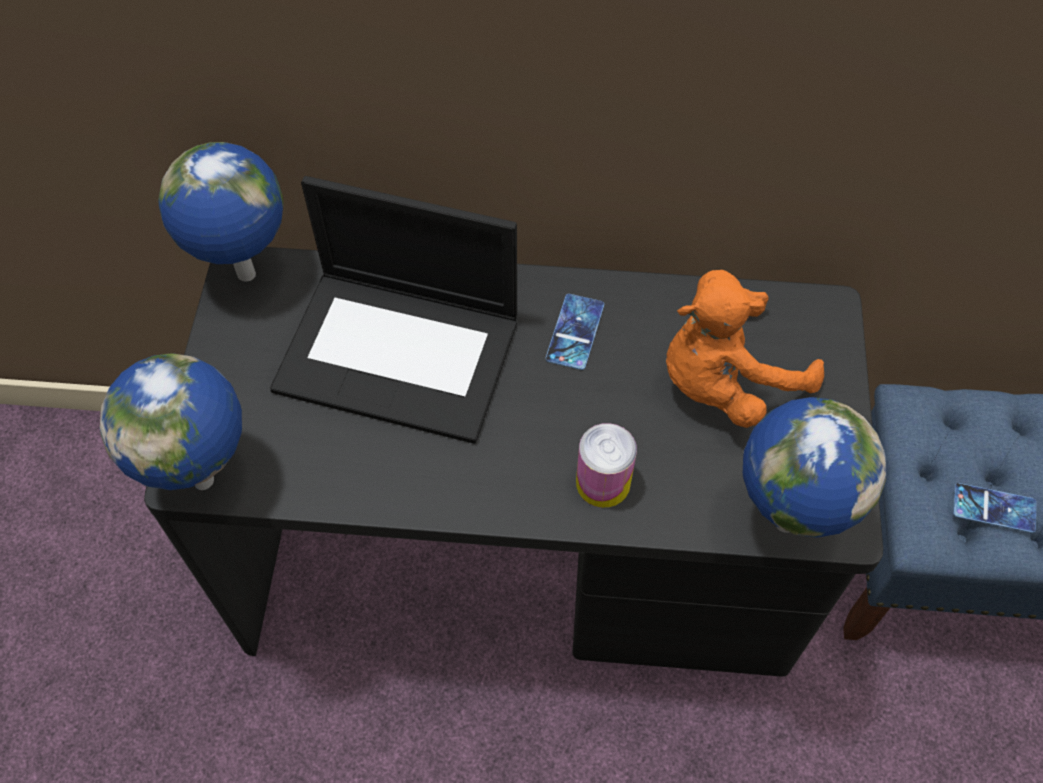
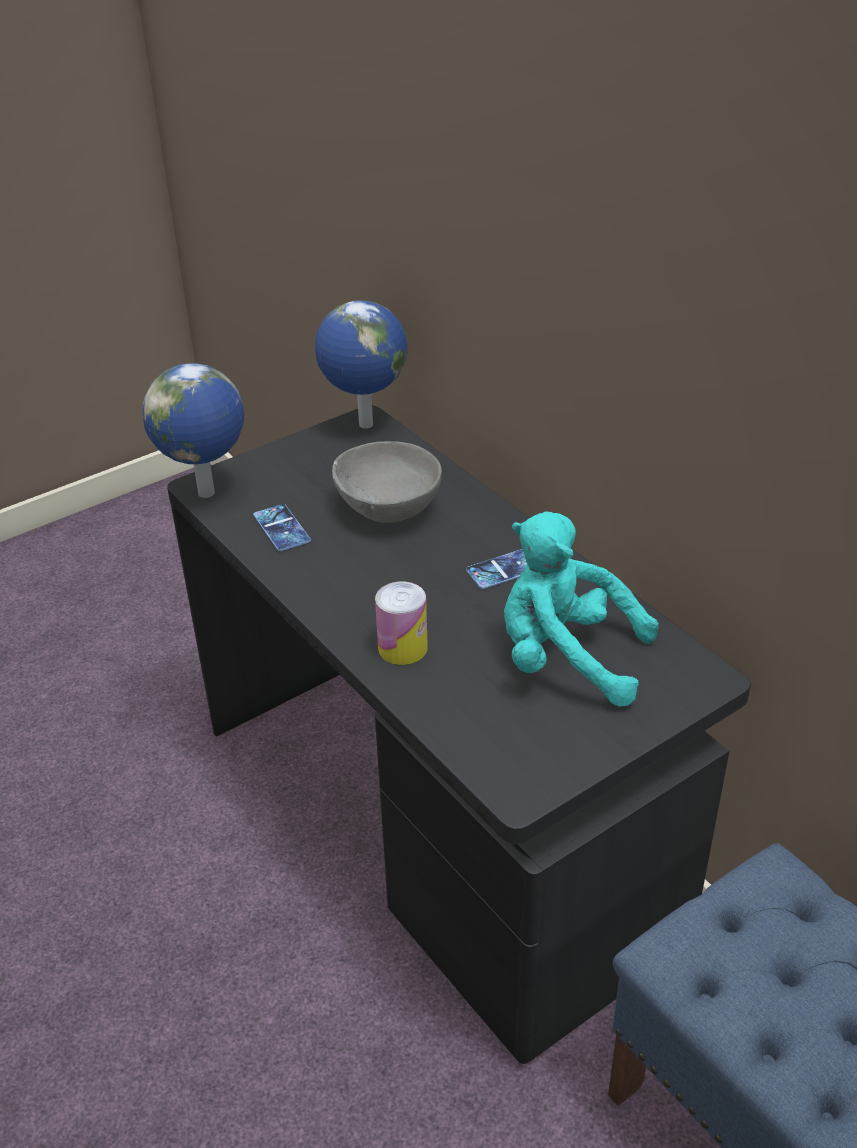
camera: 50 degrees right, 20 degrees down
laptop [270,176,517,444] -> grey bowl [332,441,442,523]
orange plush toy [666,270,824,428] -> turquoise plush toy [504,511,659,707]
globe [743,397,886,537] -> none
phone [953,483,1036,533] -> phone moved to [253,504,311,551]

